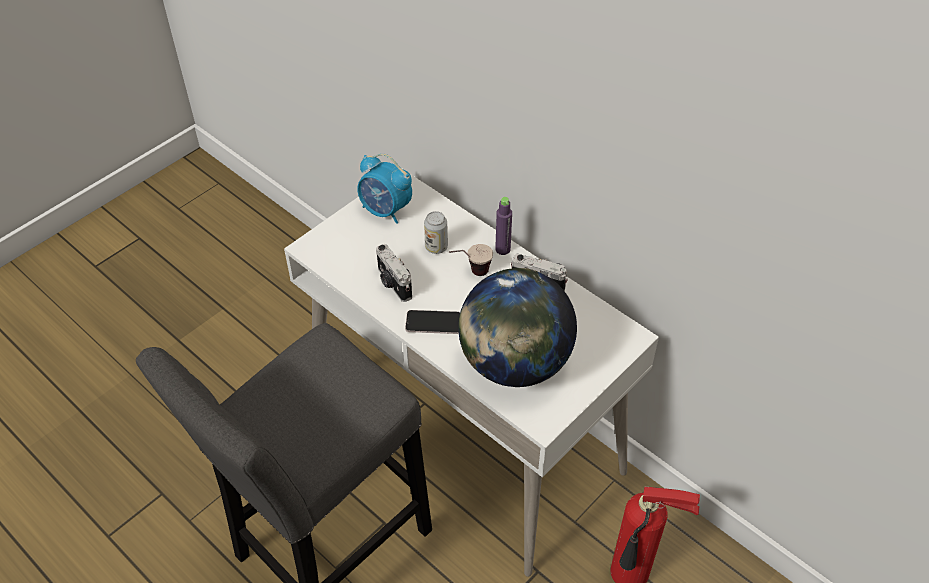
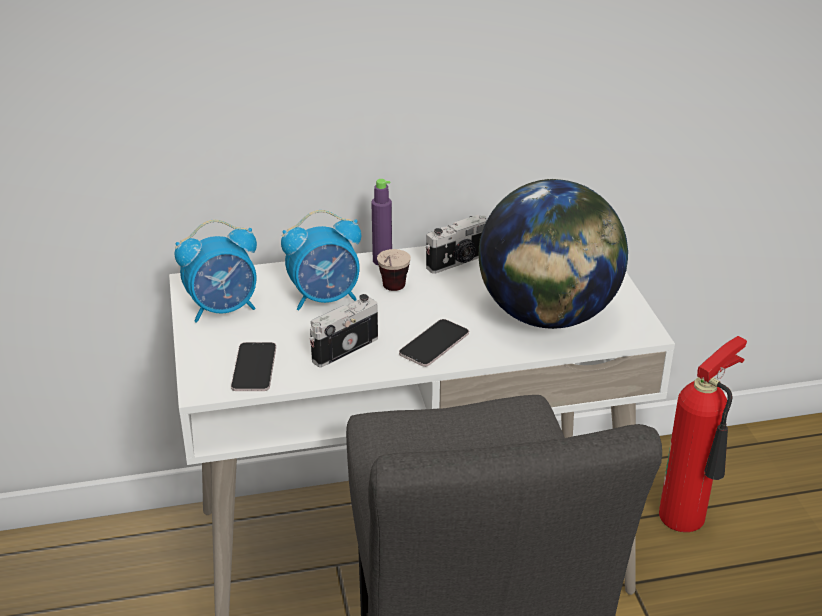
camera: 55 degrees left, 15 degrees down
camera [376,244,412,302] -> camera turned 135 degrees clockwise [310,294,378,367]
can [424,211,448,254] -> alarm clock [281,210,361,310]
none -> phone [231,342,276,391]

